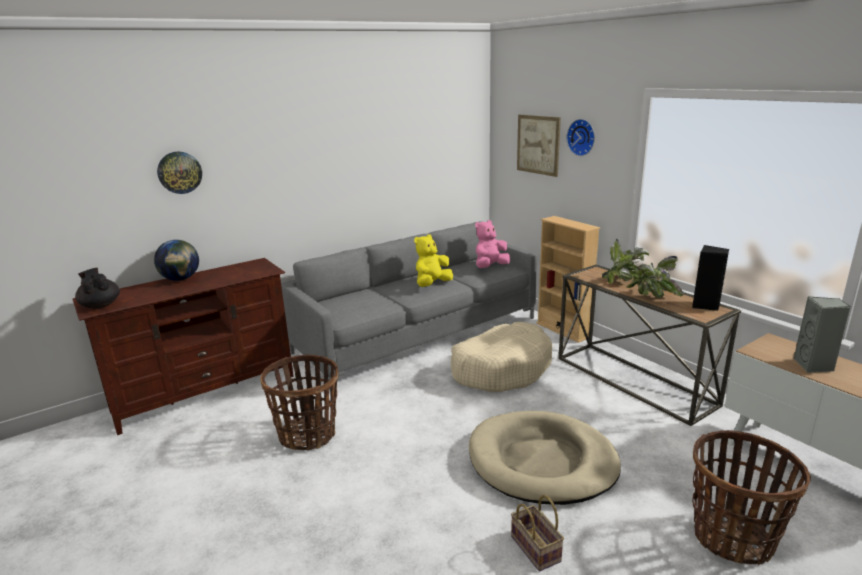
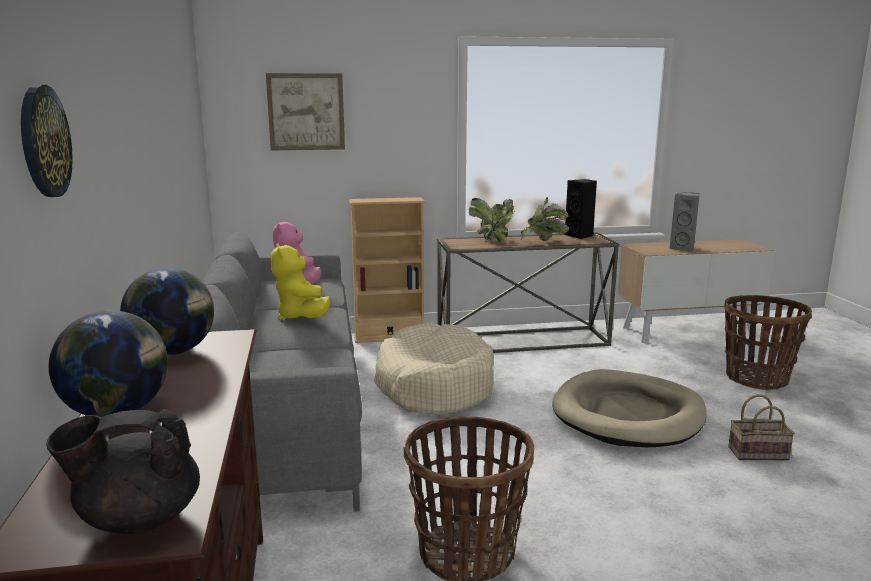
camera: 65 degrees left, 5 degrees down
wall clock [567,119,595,156] -> none
none -> globe [120,268,214,355]

